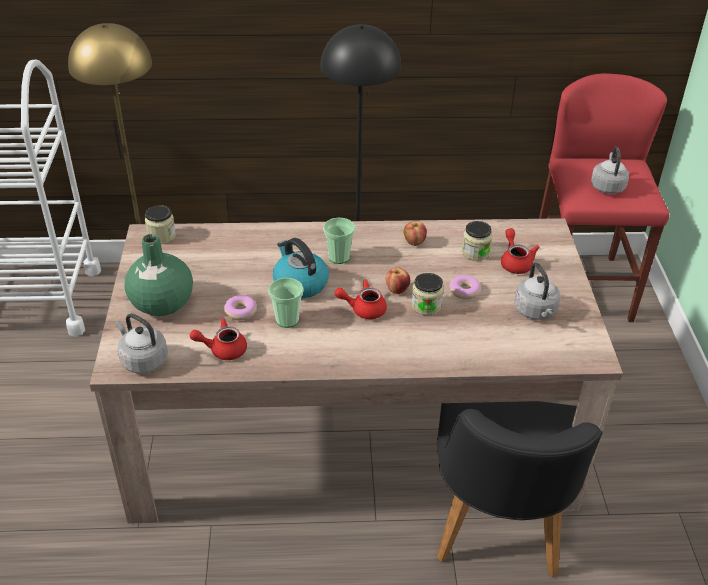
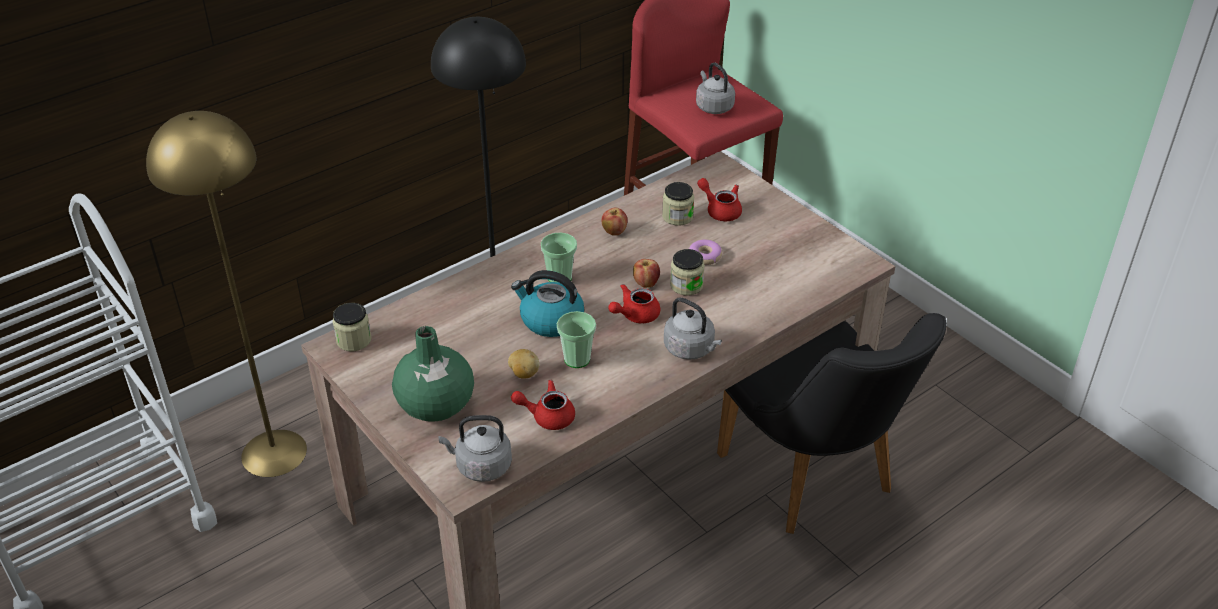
camera: 35 degrees left, 0 degrees up
red teapot [190,318,247,360] -> red teapot turned 45 degrees clockwise [511,380,575,430]
donut [224,295,257,320] -> potato [508,349,540,379]
grey kettle [514,262,560,320] -> grey kettle moved to [664,297,722,360]

